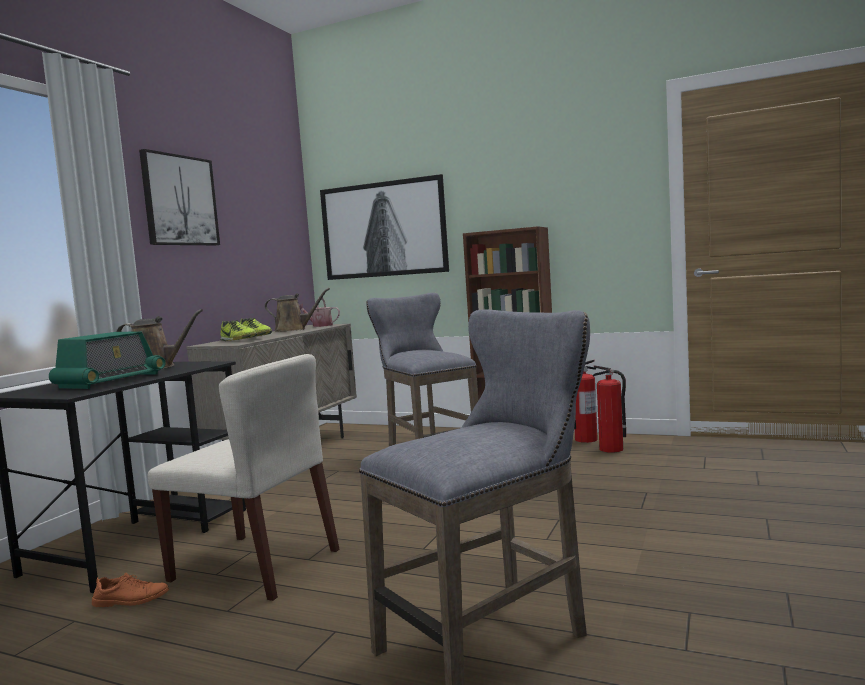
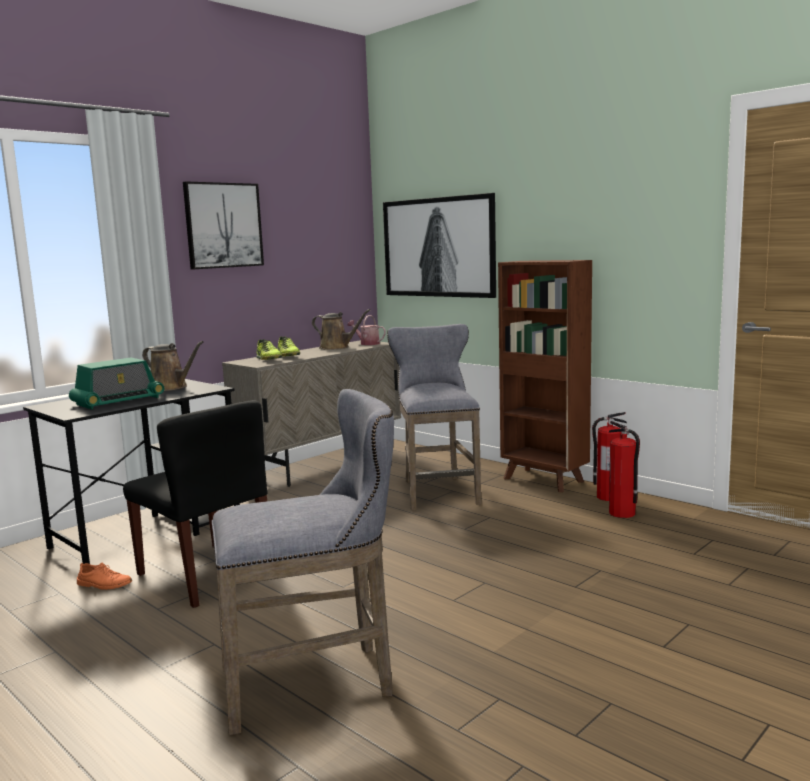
camera: 20 degrees right, 5 degrees up
beige chair [148,354,339,601] -> black chair [123,400,268,608]

